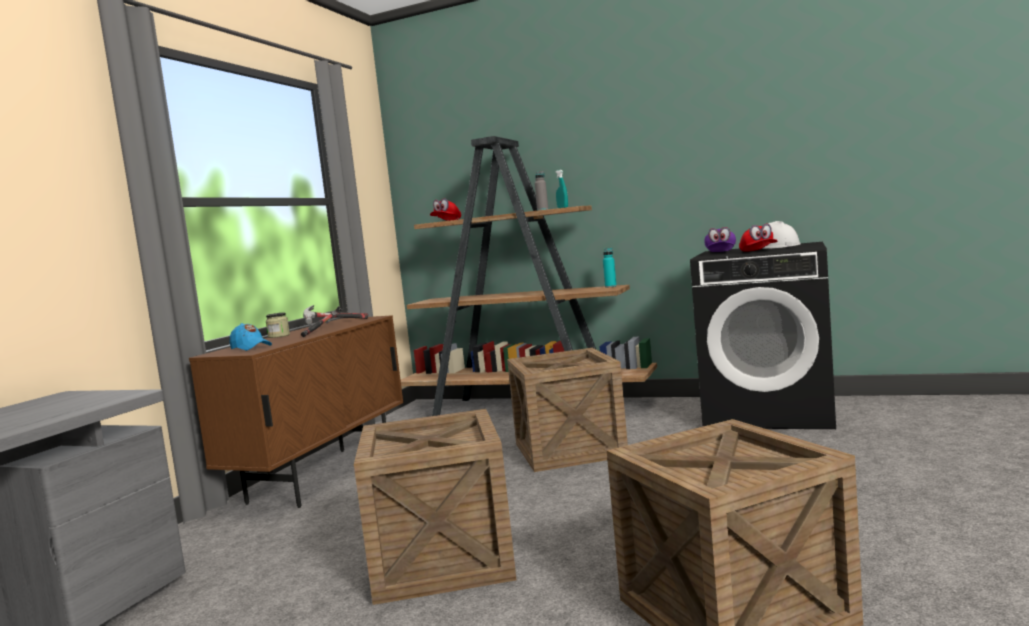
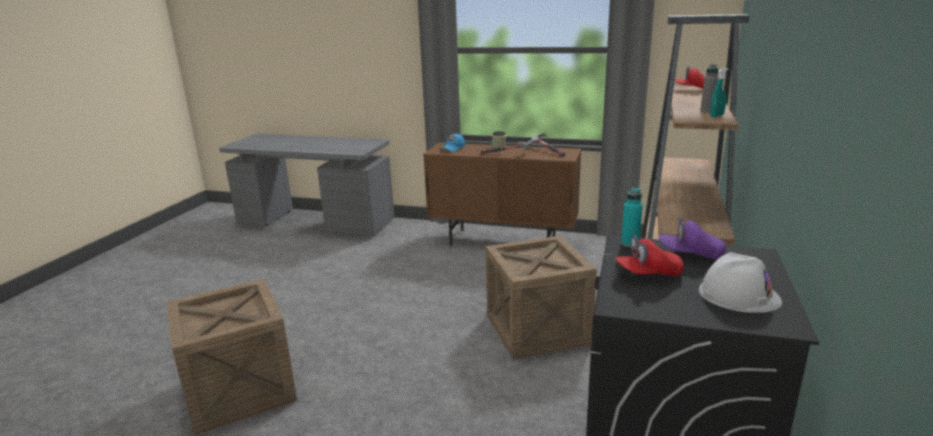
camera: 85 degrees right, 15 degrees up
crate [354,409,516,605] -> none
turquoise bottle [603,248,617,287] -> turquoise bottle moved to [621,187,643,247]

